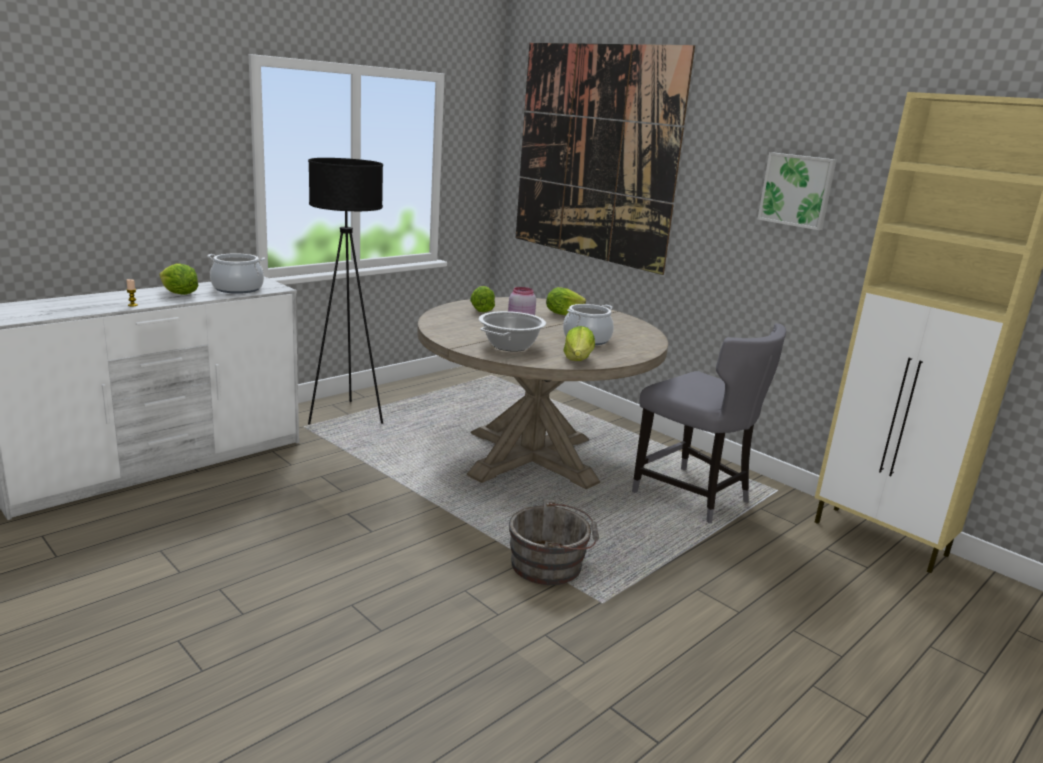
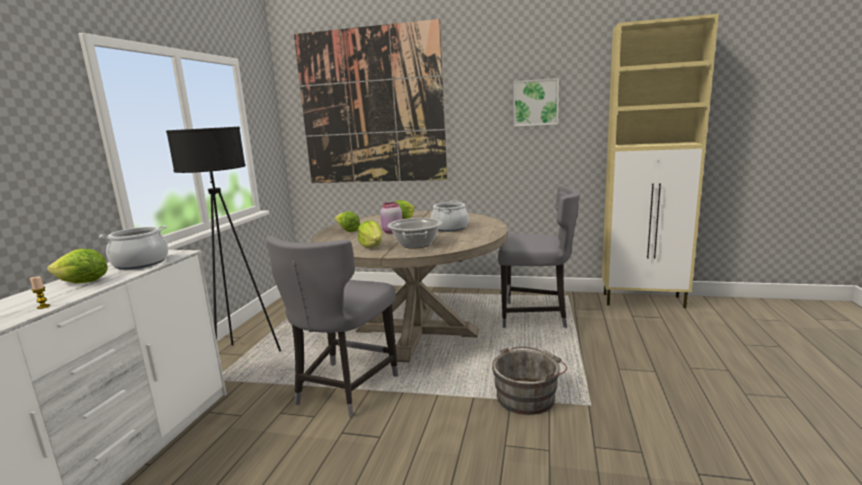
camera: 30 degrees left, 5 degrees down
lettuce [563,326,595,361] -> lettuce moved to [358,221,382,248]
none -> grey chair [266,235,398,418]

